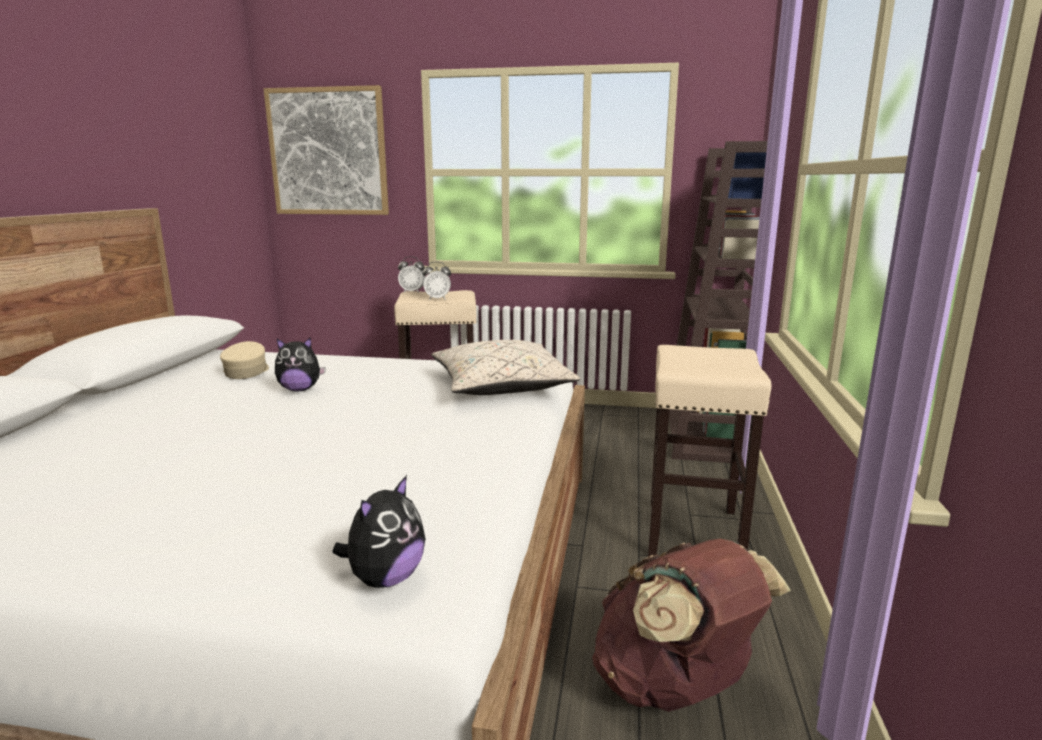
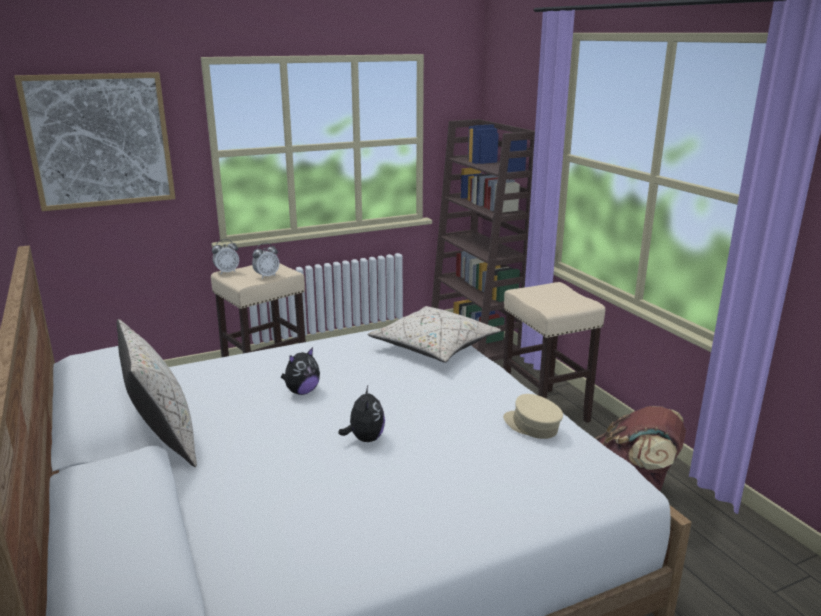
camera: 35 degrees left, 5 degrees up
beige cap [220,341,269,379] -> beige cap moved to [503,394,563,439]
plush toy [332,475,425,588] -> plush toy moved to [339,386,385,442]
none -> beige pillow [117,319,197,467]

